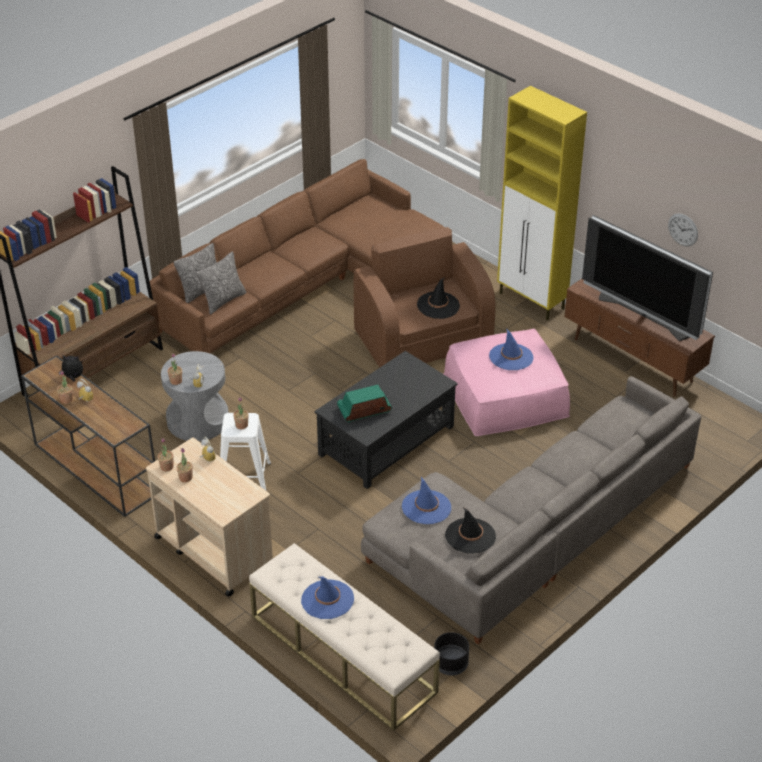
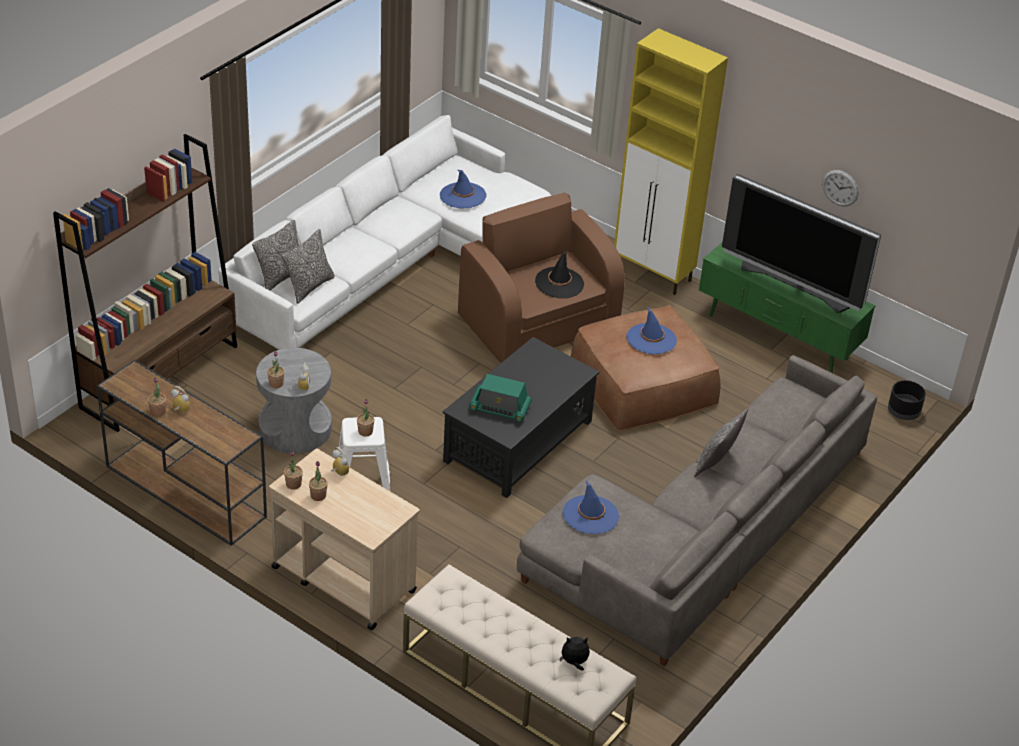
camera: 10 degrees left, 0 degrees up
plush toy [59,355,83,381] -> plush toy moved to [560,637,590,671]
brown sofa [150,159,445,354] -> white sofa [218,115,551,350]
blue hat [301,576,354,619] -> blue hat moved to [440,170,486,209]
radio [337,385,392,423] -> radio turned 135 degrees counterclockwise [469,374,532,422]
black planter [434,632,469,675] -> black planter moved to [888,380,926,420]
pink ottoman [443,329,570,436] -> brown ottoman [571,305,720,431]
black hat [445,507,496,554] -> none
brown tv stand [564,279,715,397] -> green tv stand [699,243,876,373]
none -> pillow [694,409,748,477]

